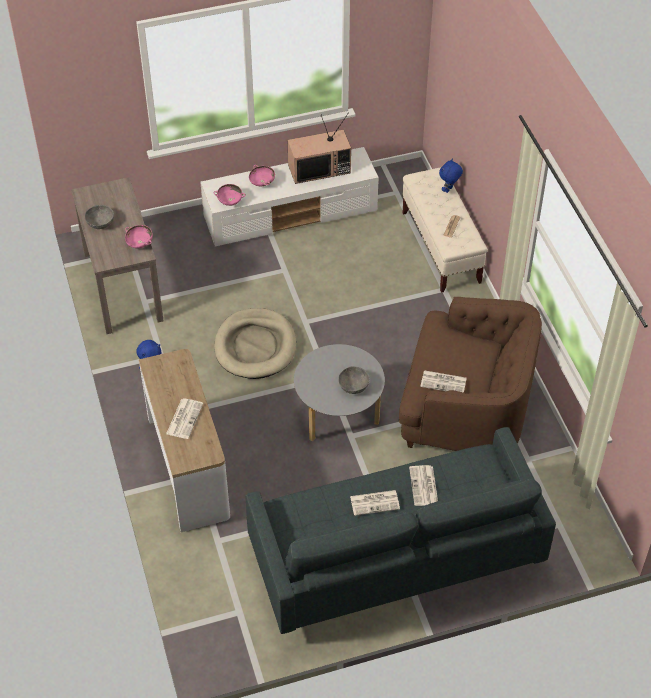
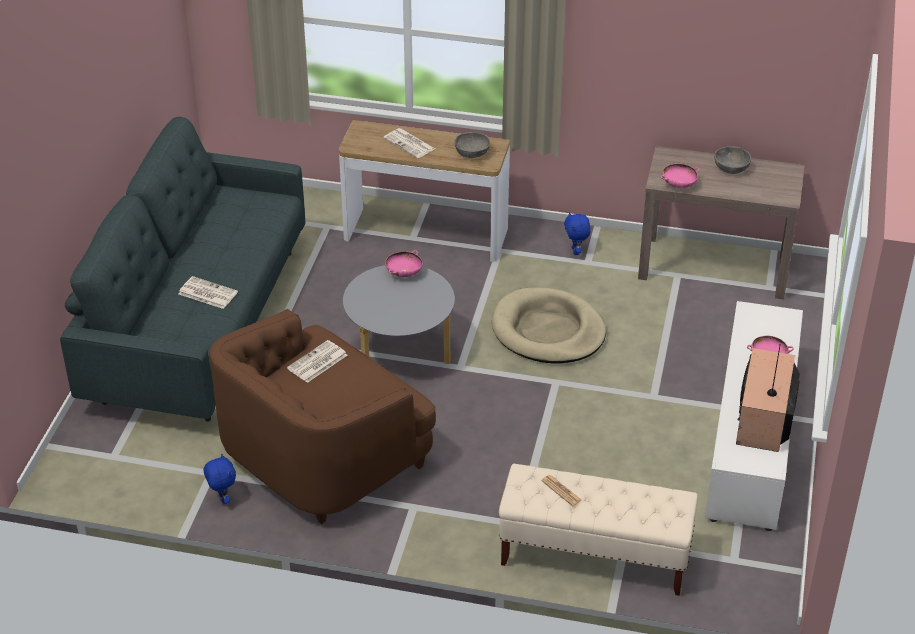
camera: 120 degrees right, 10 degrees down
pink bowl [213,184,246,206] -> pink bowl moved to [385,250,423,277]
grey bowl [339,366,369,394] -> grey bowl moved to [454,132,490,158]
newspaper [350,490,400,516] -> none
blue plush toy [439,158,463,193] -> blue plush toy moved to [203,454,236,504]

